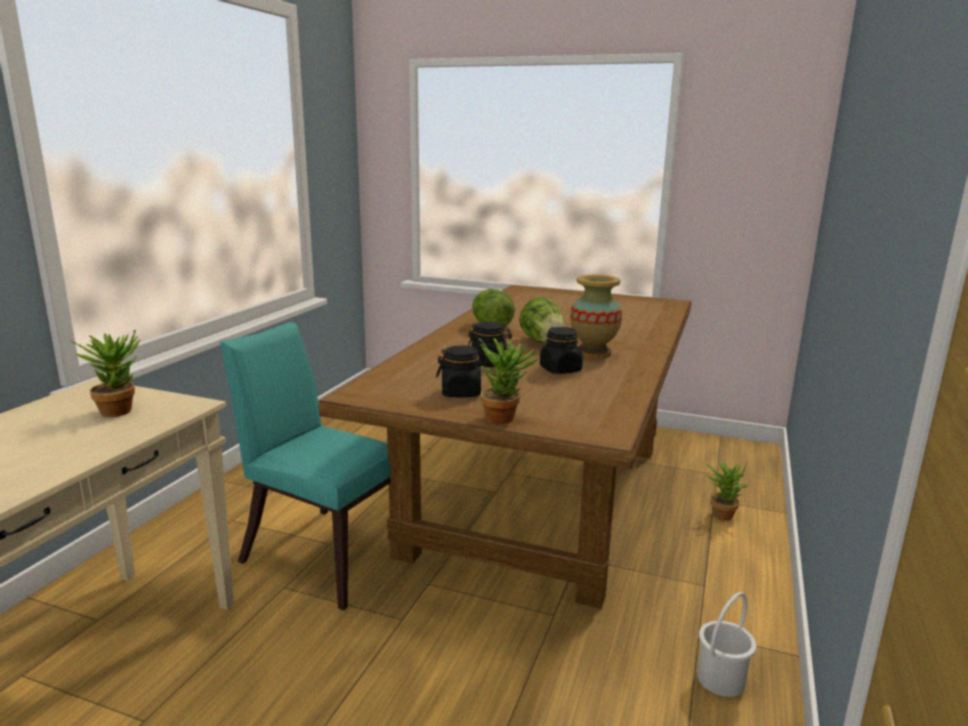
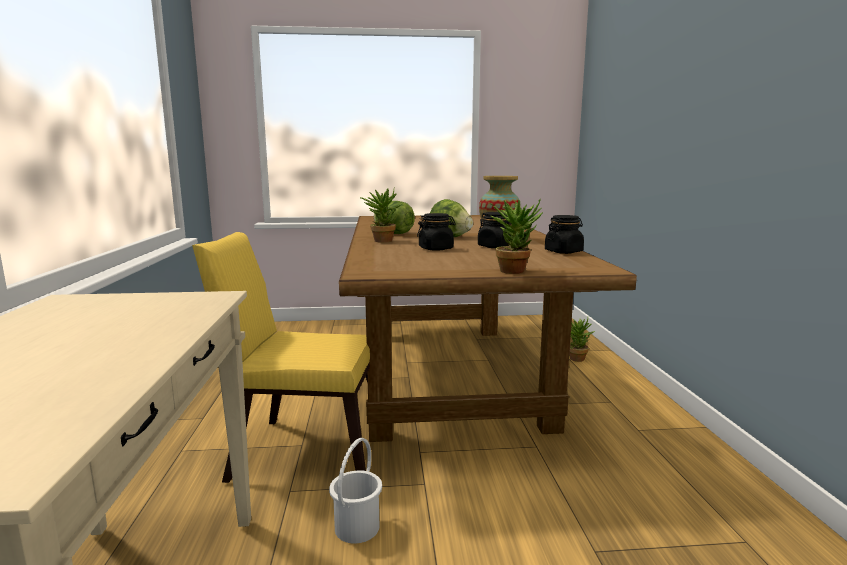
camera: 25 degrees left, 5 degrees down
potted plant [69,330,140,417] -> potted plant moved to [360,188,401,243]
turquoise chair [220,322,391,611] -> yellow chair [192,232,370,483]
black jar [436,345,487,398] -> black jar moved to [545,215,584,254]
white bucket [698,592,757,697] -> white bucket moved to [329,438,382,543]

